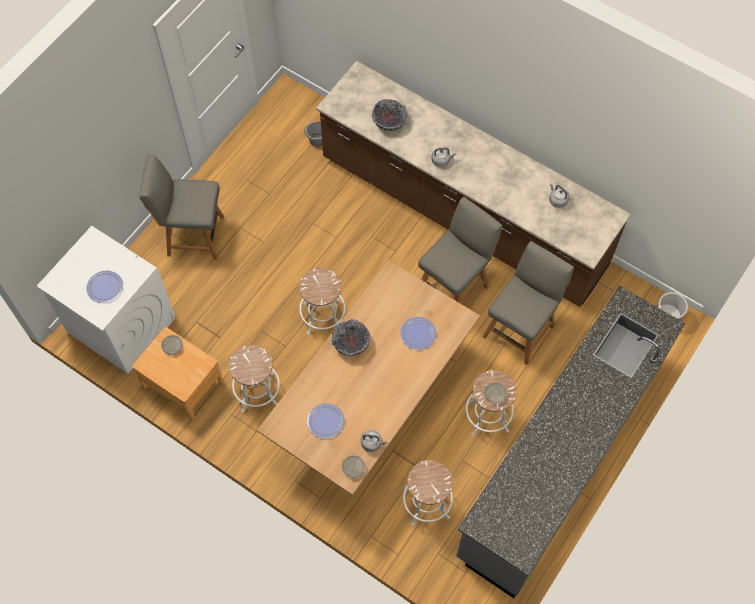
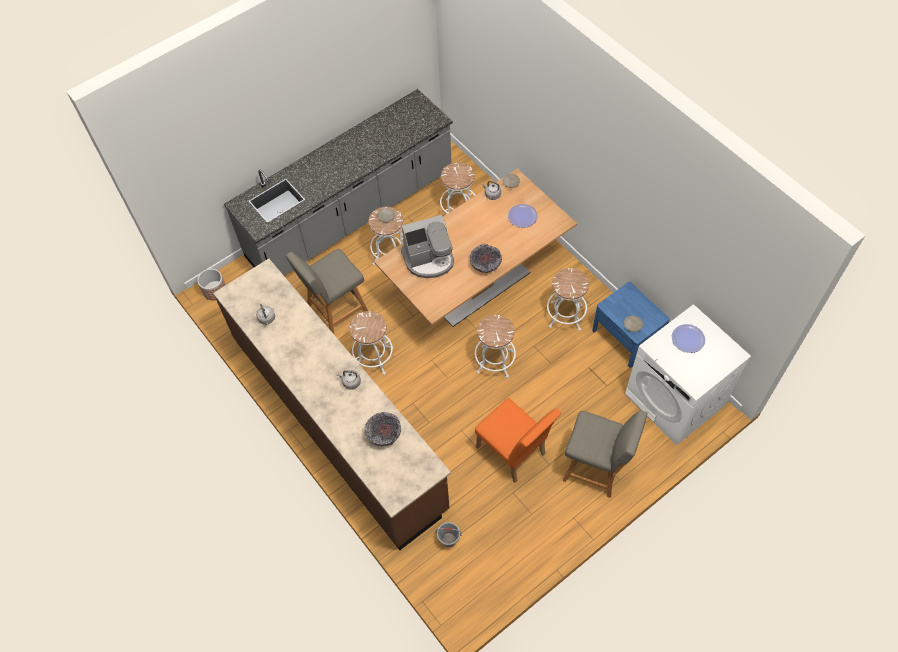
camera: 160 degrees left, 5 degrees down
brown nightstand [132,327,224,422] -> blue nightstand [592,282,670,368]
plate [400,317,436,350] -> coffee machine [401,215,454,278]
grey chair [418,196,502,305] -> white stool [349,311,393,375]
none -> orange chair [475,398,561,483]

